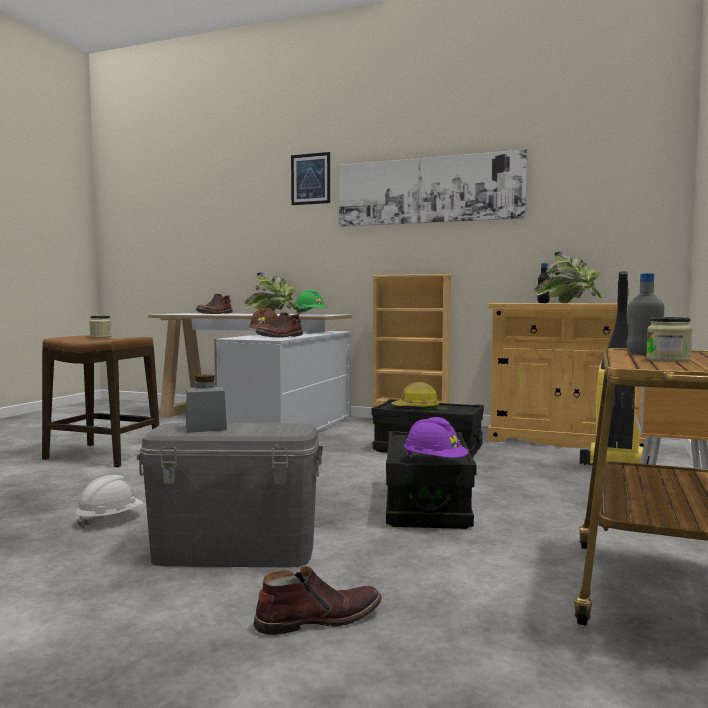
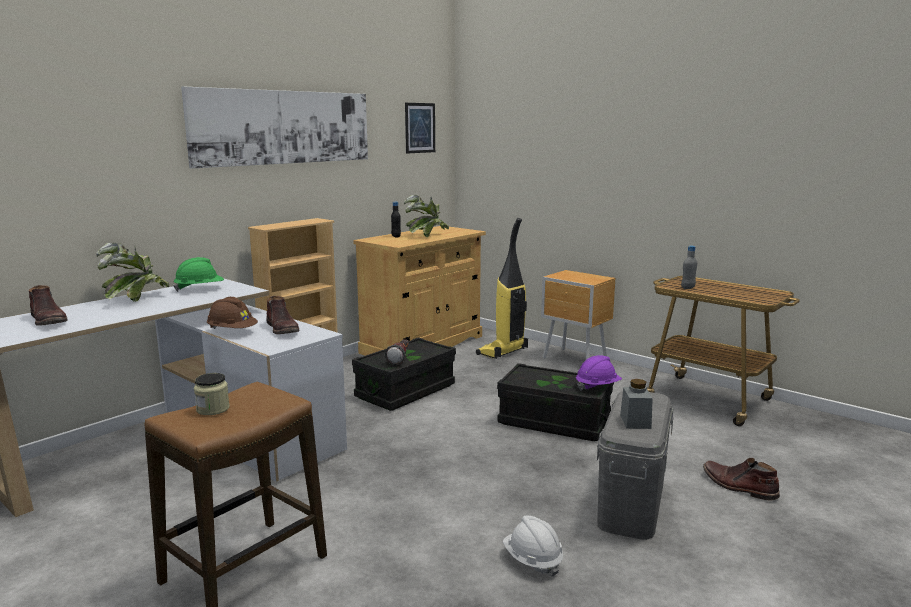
camera: 70 degrees left, 10 degrees up
brown boot [254,566,382,635] -> brown boot turned 45 degrees counterclockwise [703,458,780,500]
picture [291,152,330,205] -> picture moved to [405,103,435,154]
hard hat [391,382,440,408] -> flashlight [385,339,409,365]
jar [646,317,692,362] -> none

